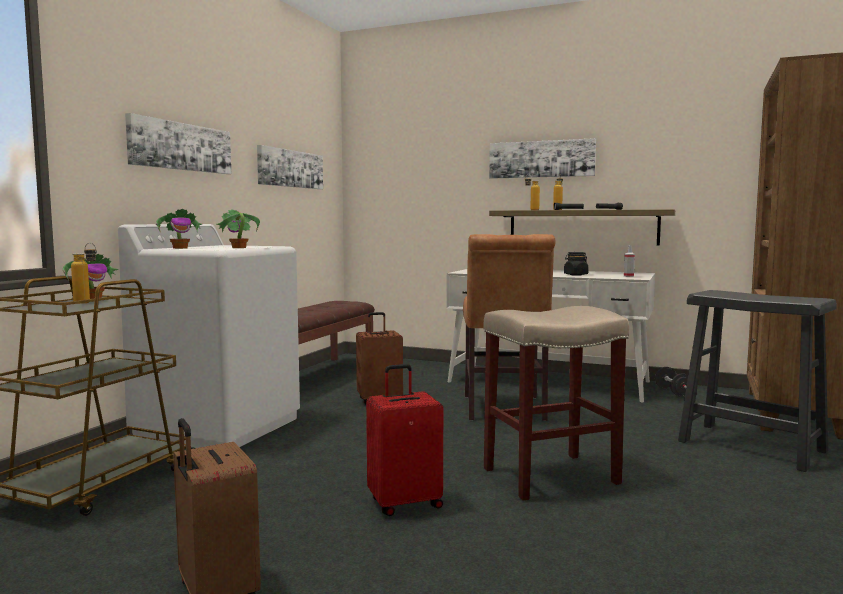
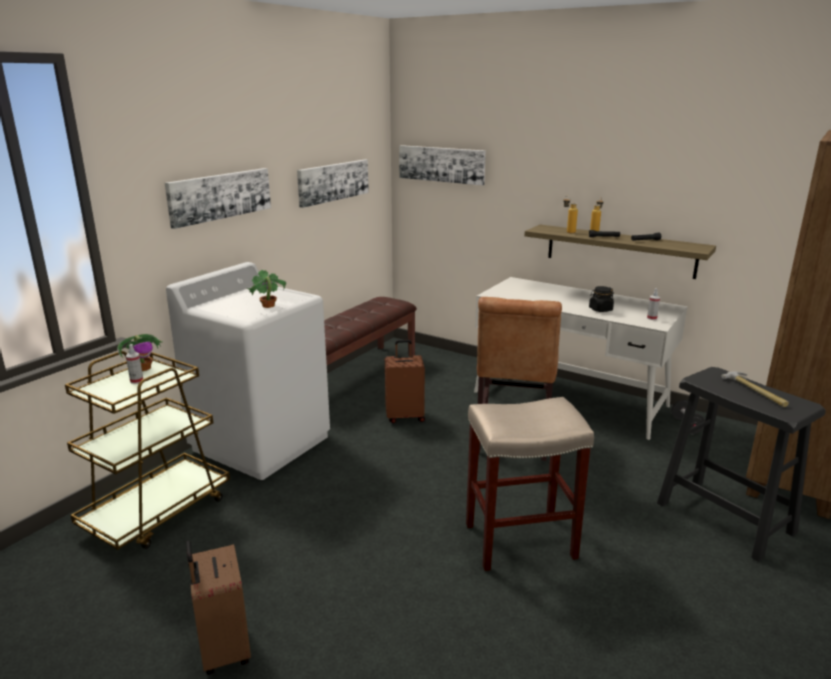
camera: 10 degrees right, 15 degrees up
bottle [71,243,97,304] -> spray bottle [126,344,143,384]
potted plant [156,208,202,249] -> none
red suitcase [366,364,443,516] -> none
picture [489,138,596,179] -> picture moved to [399,145,486,185]
none -> hammer [722,372,789,407]

